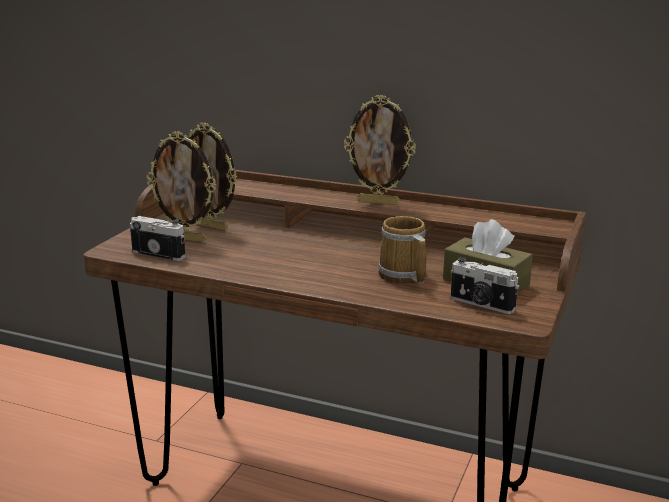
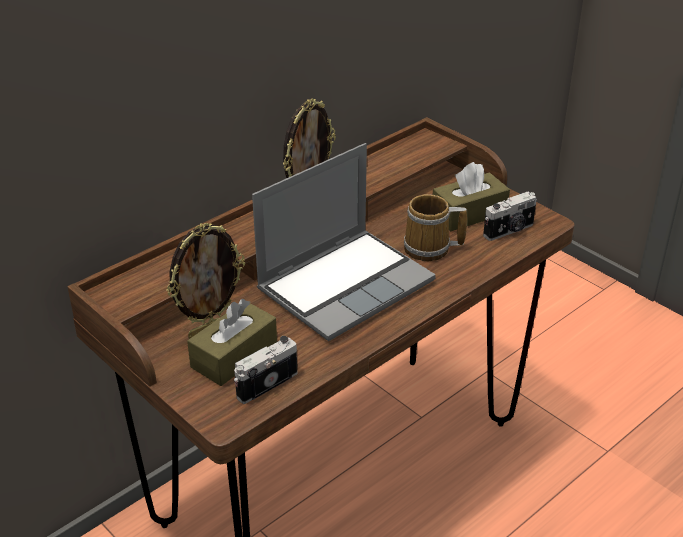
camera: 65 degrees left, 15 degrees up
picture frame [146,131,216,242] -> brown tissue box [187,299,277,386]
none -> laptop [252,143,436,341]

